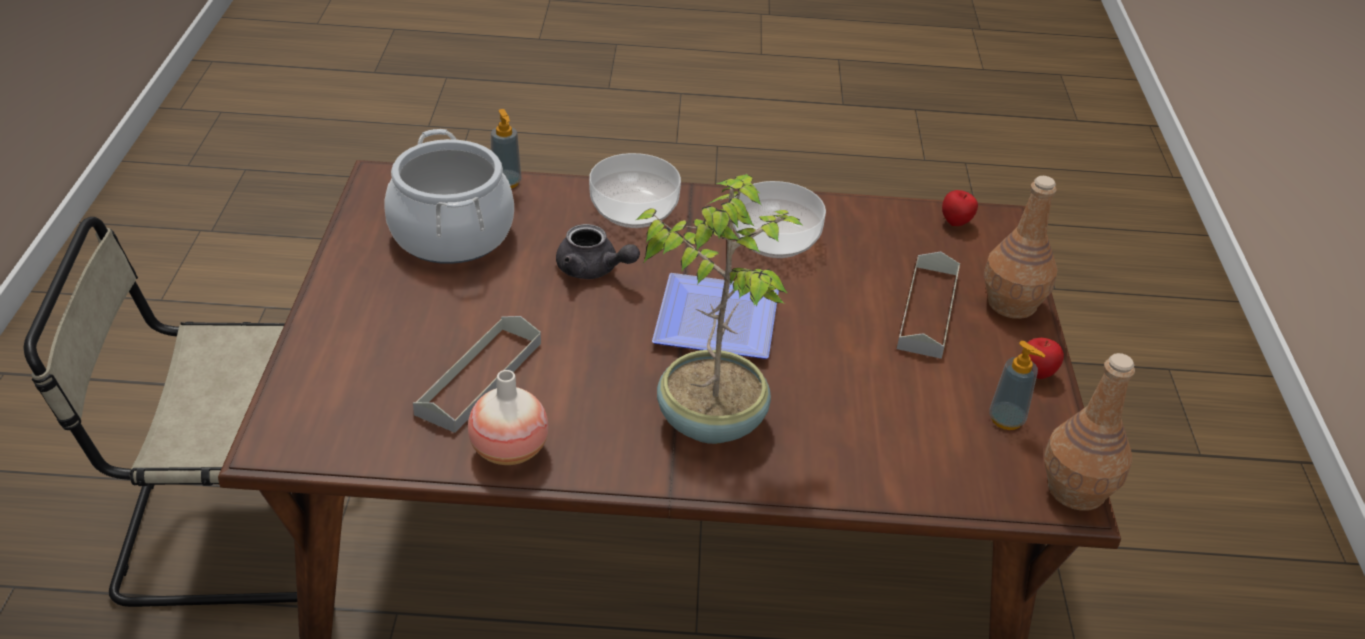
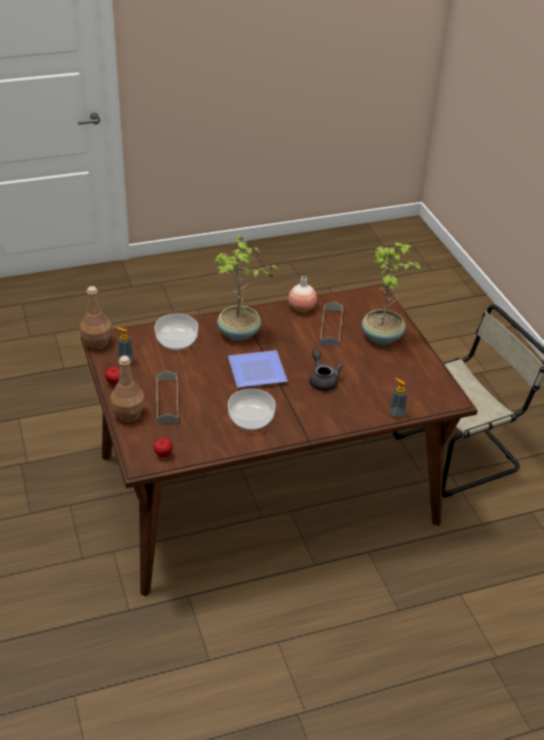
camera: 160 degrees right, 0 degrees up
cooking pot [384,129,514,264] -> none
grey teapot [556,224,640,279] -> grey teapot turned 60 degrees clockwise [309,350,343,391]
bowl [589,153,681,228] -> bowl moved to [154,313,198,350]
none -> potted plant [362,242,422,345]

